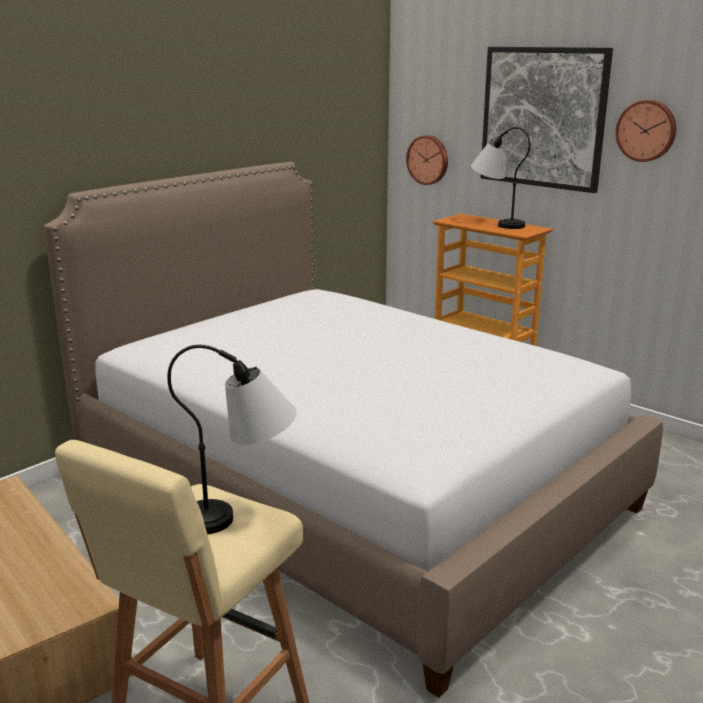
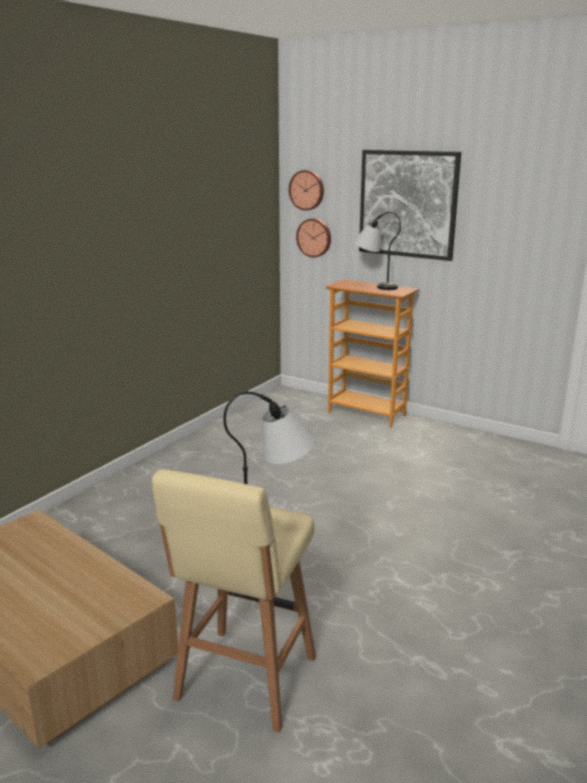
camera: 10 degrees left, 0 degrees up
bed [43,162,663,698] -> none
wall clock [615,100,676,162] -> wall clock moved to [289,170,324,211]

